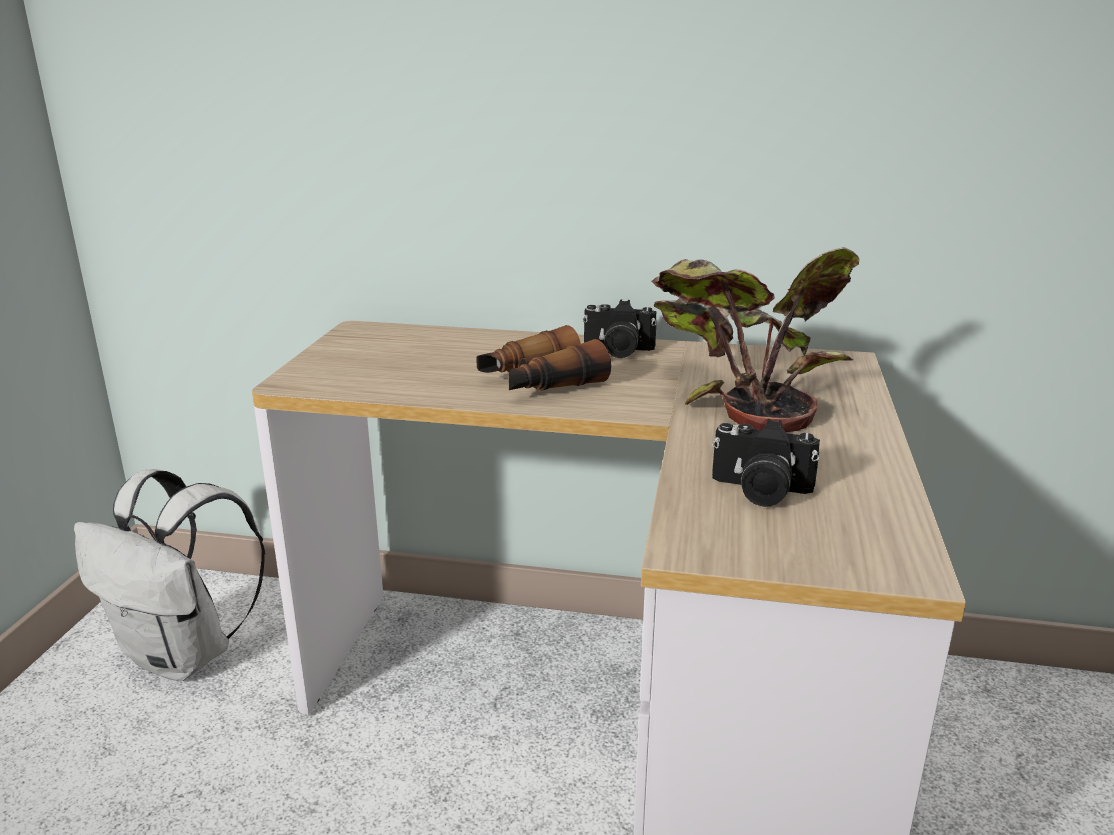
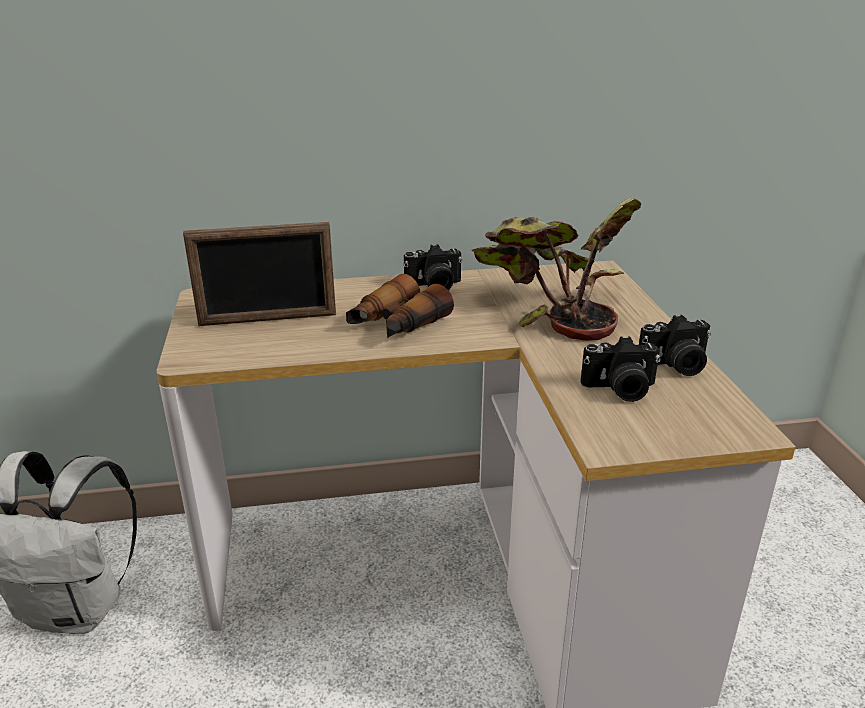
camera: 20 degrees left, 5 degrees up
none -> picture frame [183,222,336,326]
none -> camera [639,315,711,376]

